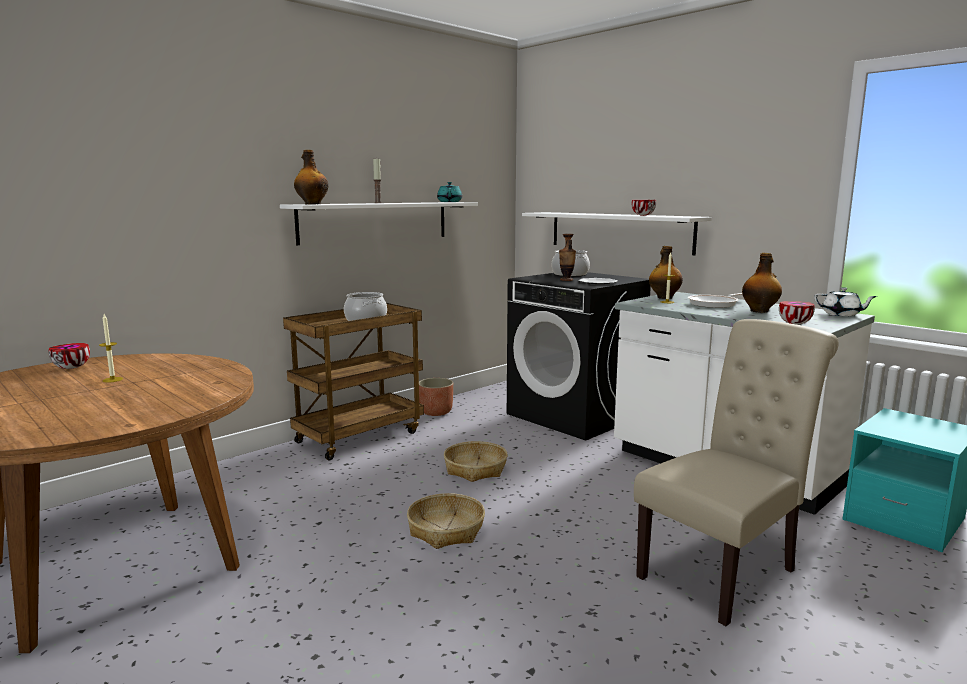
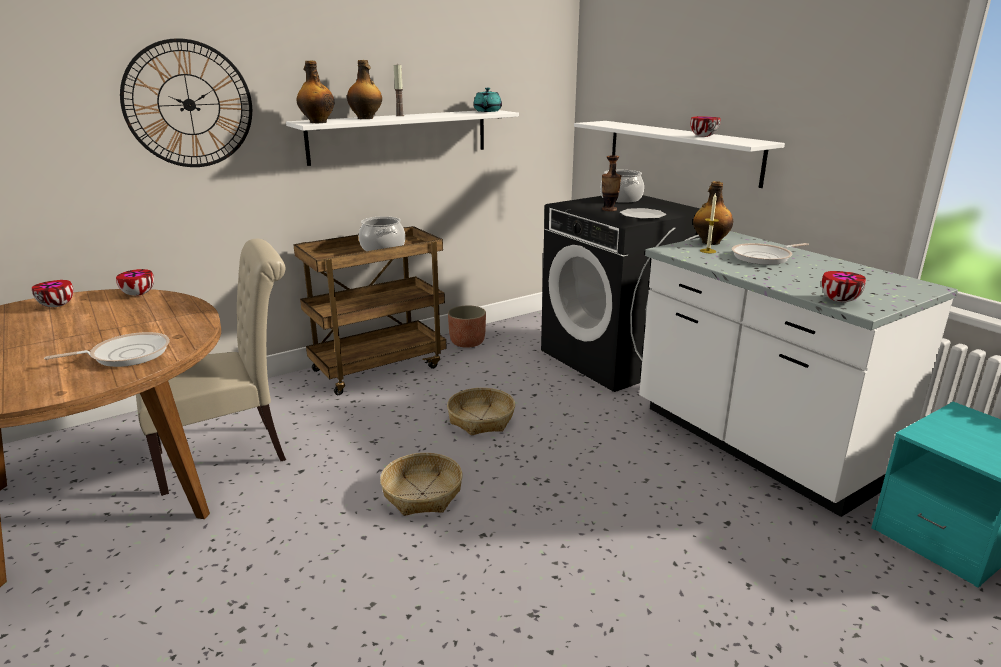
camera: 10 degrees right, 10 degrees up
candle [99,314,123,383] -> none
beige chair [634,319,839,626] -> beige chair moved to [136,239,286,496]
bottle [742,253,782,313] -> bottle moved to [347,60,382,119]
white teapot [814,287,878,316] -> none
none -> frying pan [44,332,170,367]
none -> bowl [116,269,154,296]
none -> wall clock [120,38,252,167]

